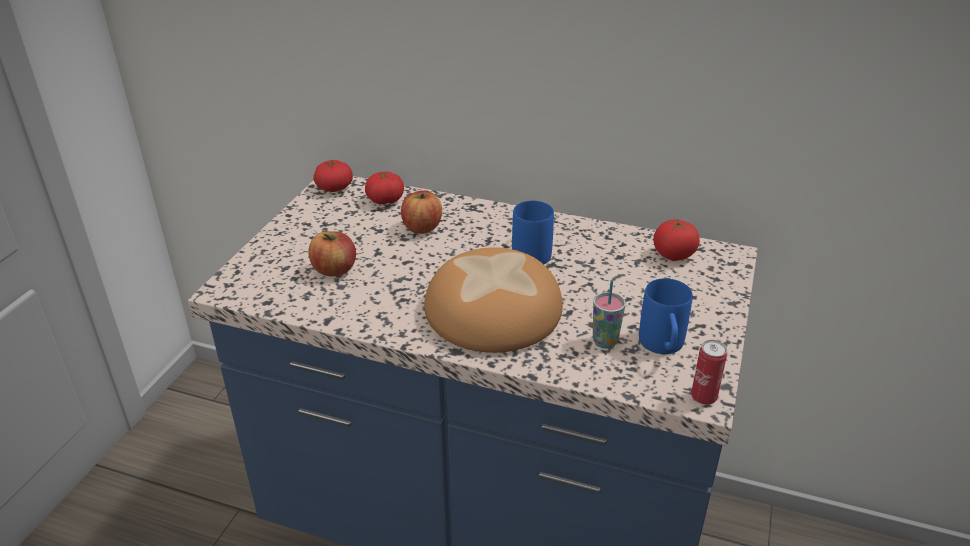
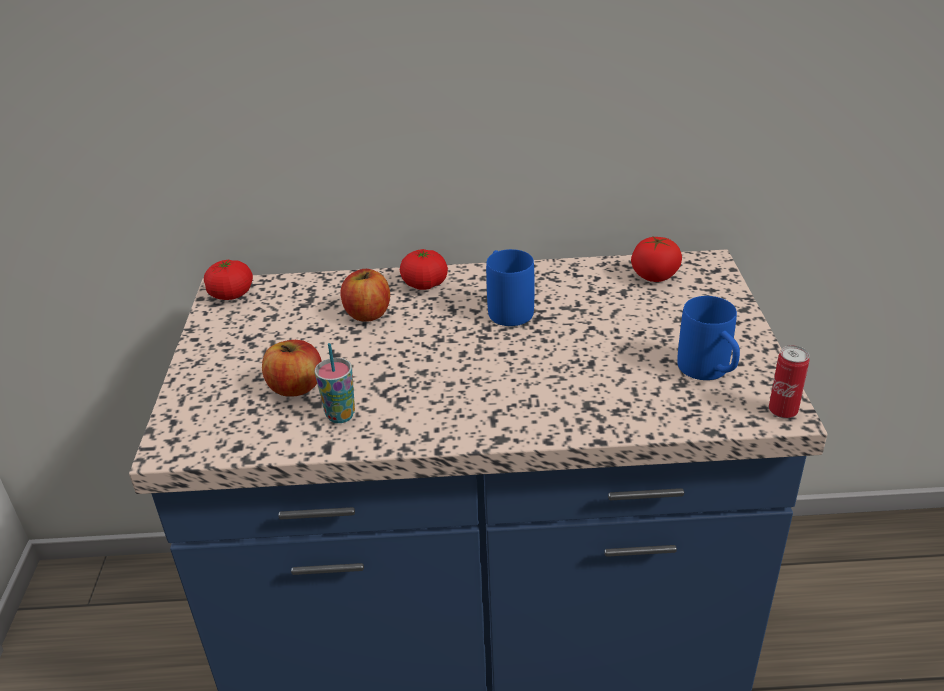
camera: 20 degrees left, 0 degrees up
tomato [365,171,404,204] -> tomato moved to [400,249,448,290]
bread [424,247,563,353] -> none
cup [593,280,626,349] -> cup moved to [315,343,355,423]

